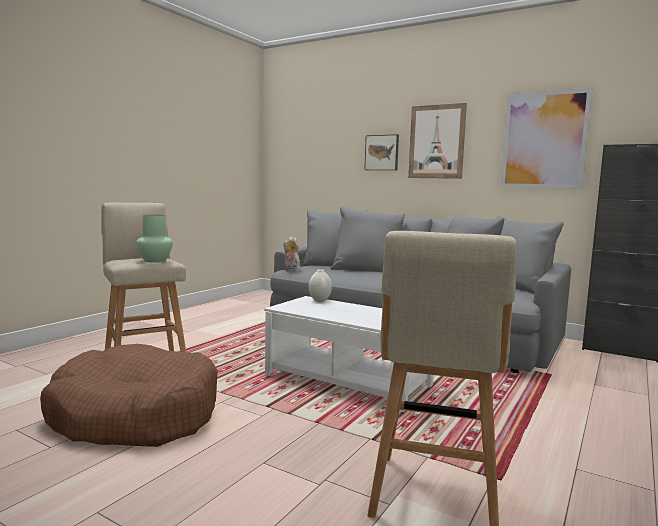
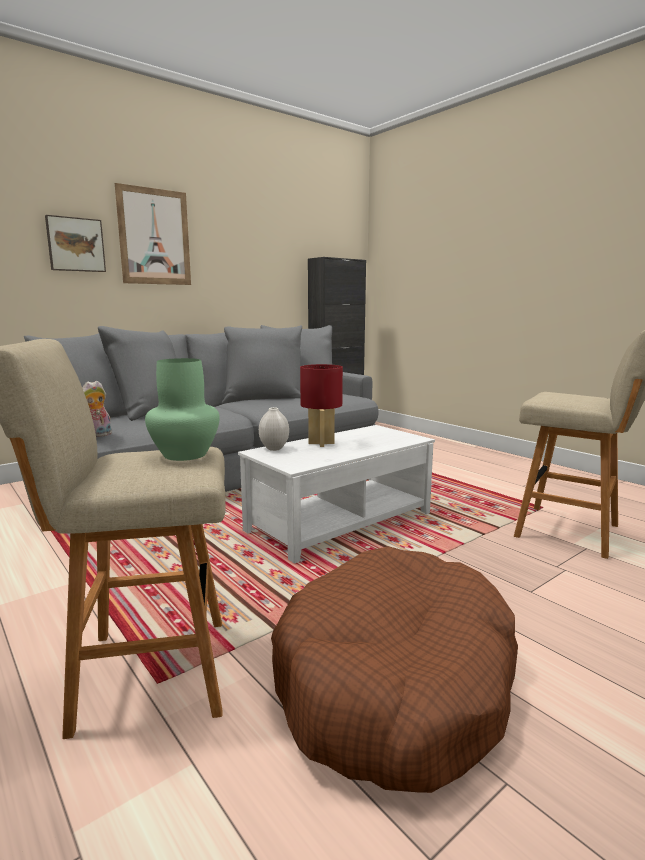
camera: 70 degrees left, 5 degrees up
picture [500,88,593,189] -> none
none -> red table lamp [300,364,343,447]

